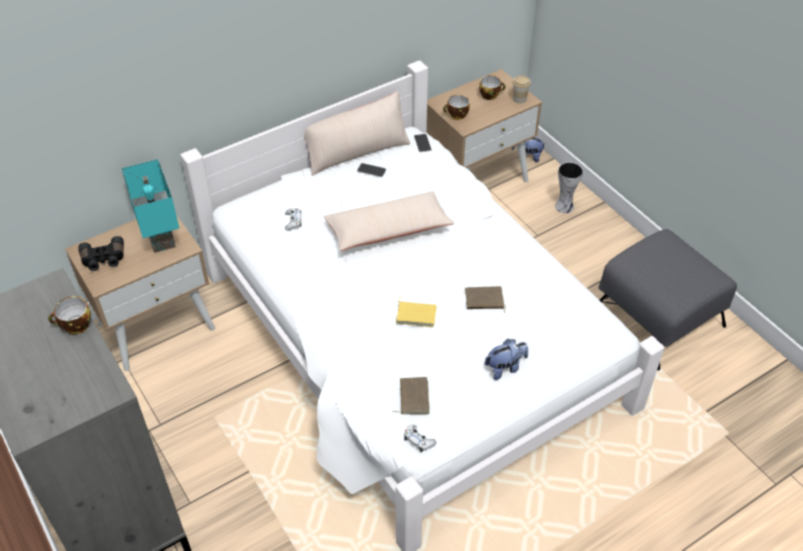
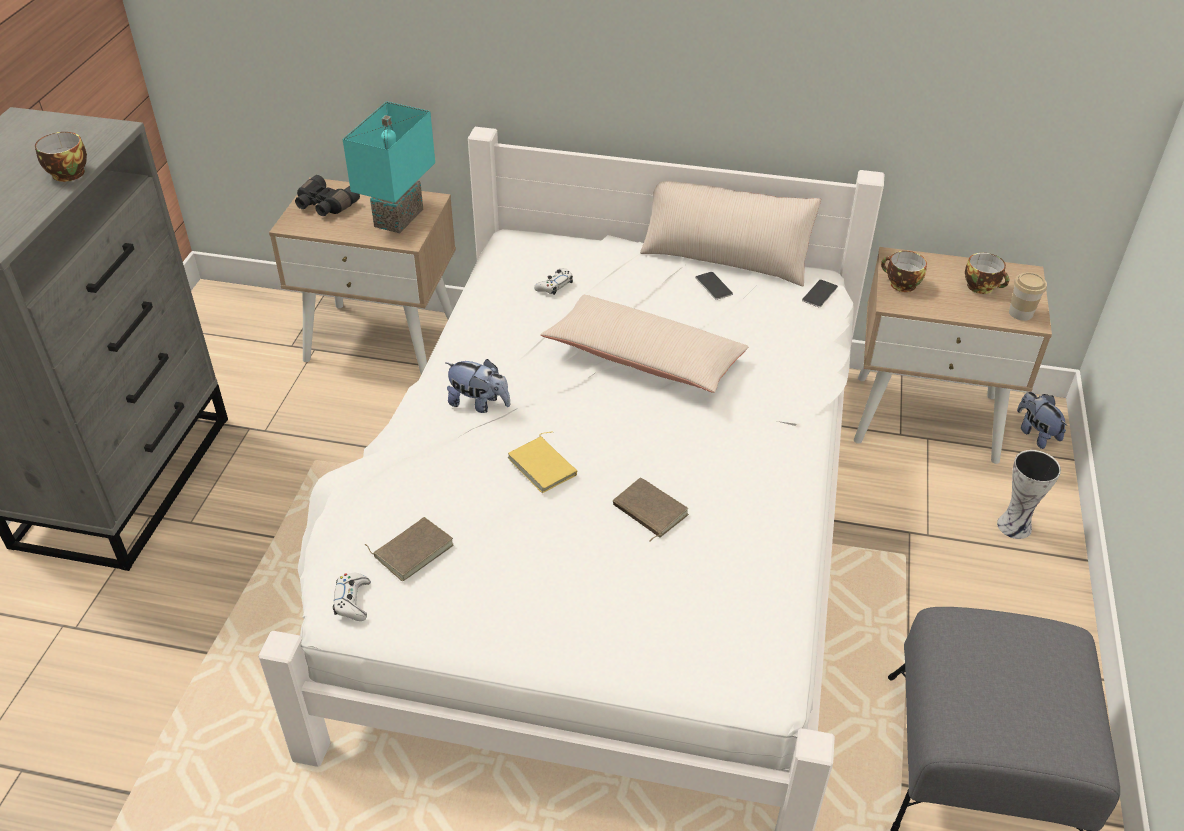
camera: 45 degrees right, 5 degrees down
plush toy [485,339,528,380] -> plush toy moved to [445,359,510,413]

